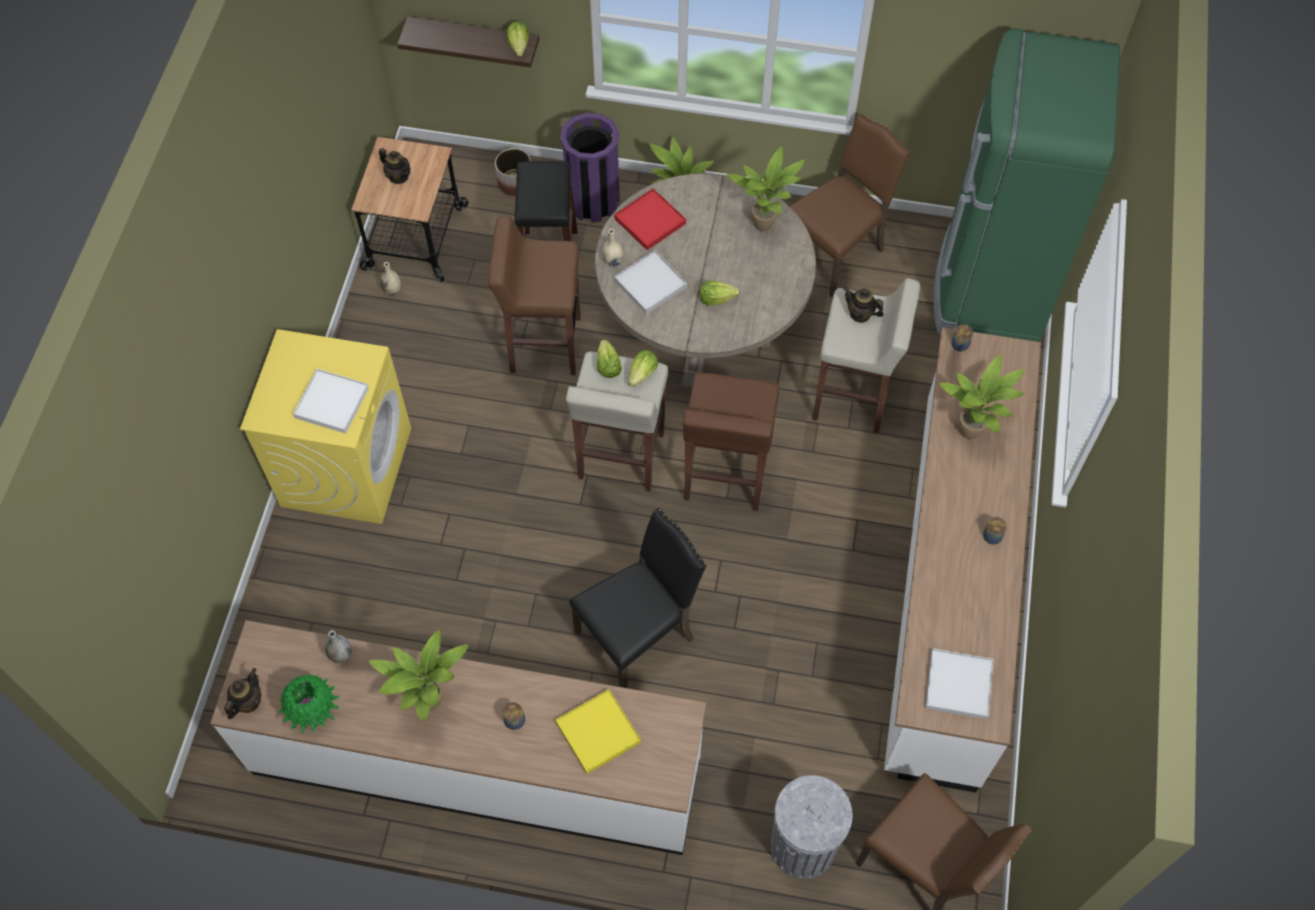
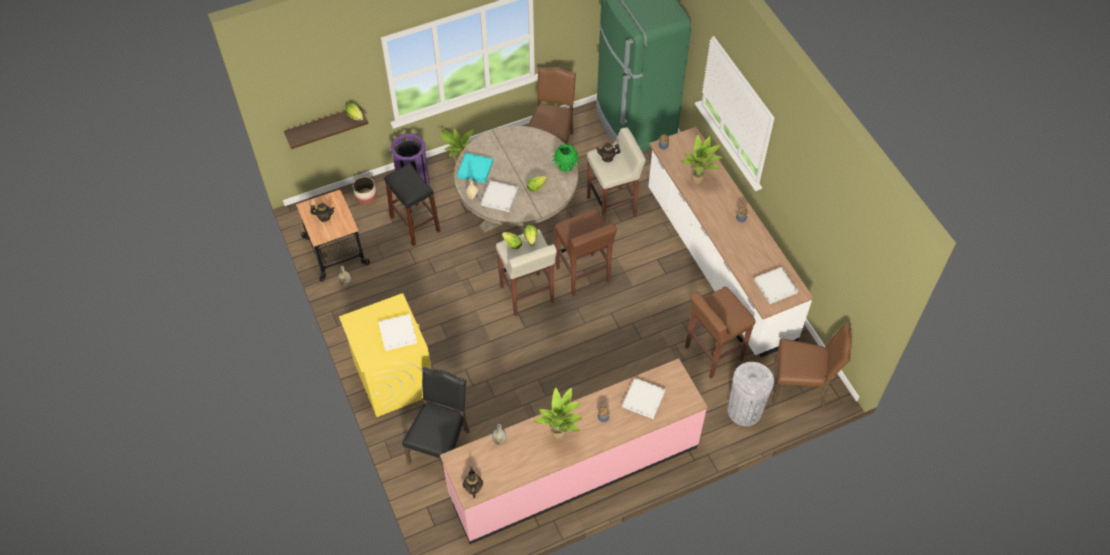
camera: 35 degrees left, 5 degrees down
white counter [210,620,706,855] -> pink counter [440,358,708,544]
green vase [279,674,339,734] -> green vase moved to [552,144,580,172]
brown stool [488,216,581,375] -> brown stool moved to [685,287,756,379]
yellow tray [556,689,641,774] -> white tray [622,378,666,419]
black chair [569,508,707,688] -> black chair moved to [402,367,470,465]
red tray [614,189,686,250] -> turquoise tray [457,153,493,183]
potted plant [727,147,805,231] -> none

